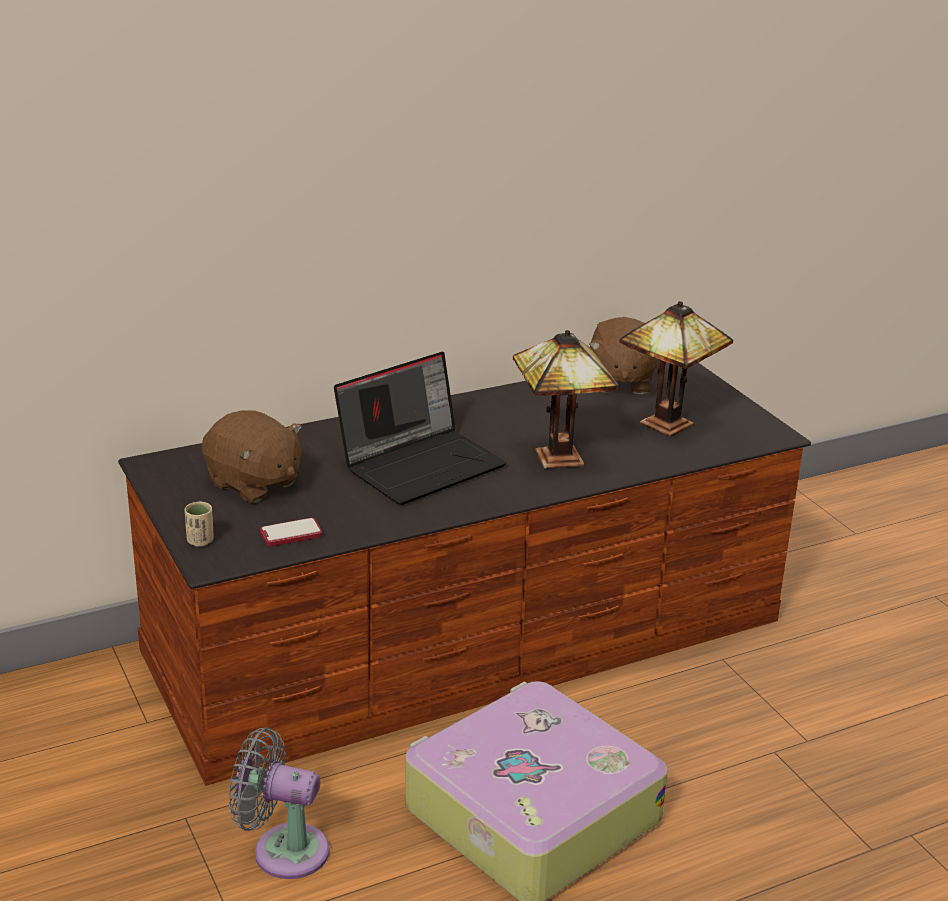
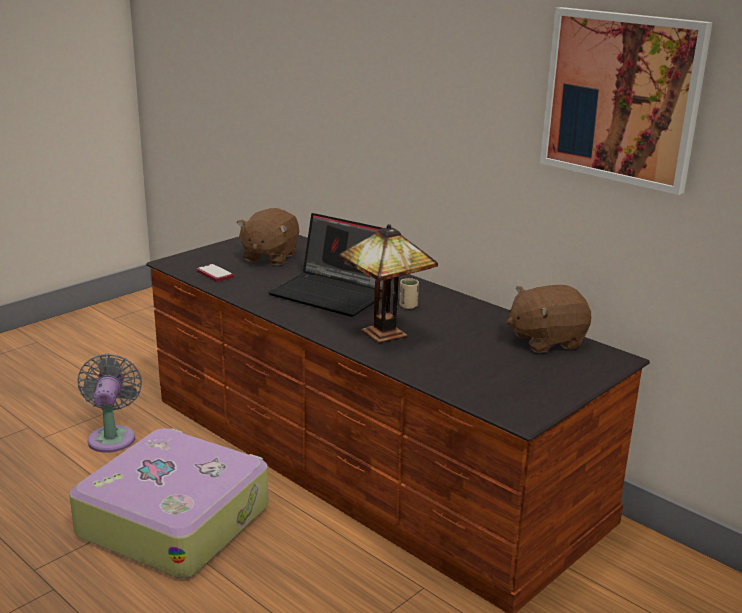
camera: 70 degrees right, 5 degrees down
beige cup [185,501,214,547] -> beige cup moved to [400,278,419,309]
table lamp [619,301,733,436] -> none
none -> picture [540,7,713,195]

